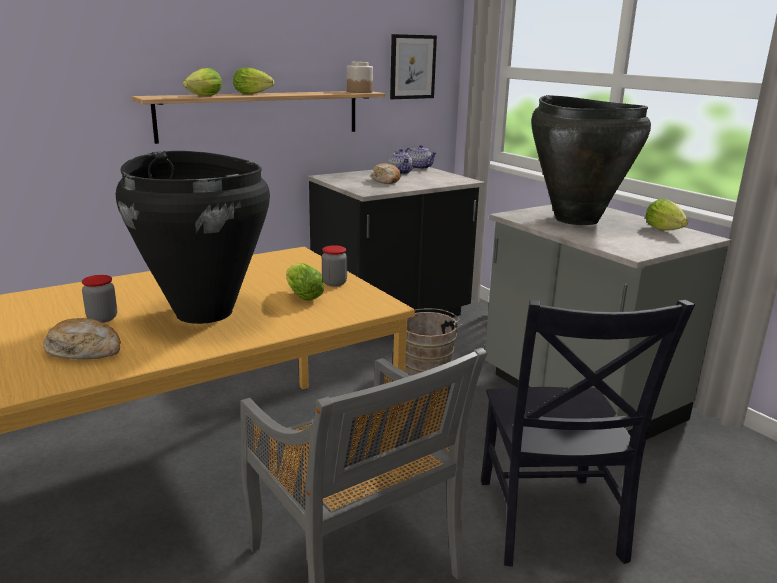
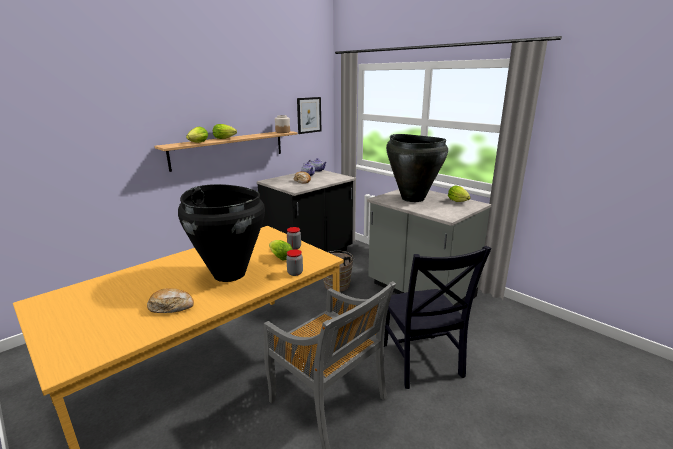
camera: 10 degrees left, 0 degrees up
jar [82,275,117,323] -> jar moved to [286,249,303,276]

